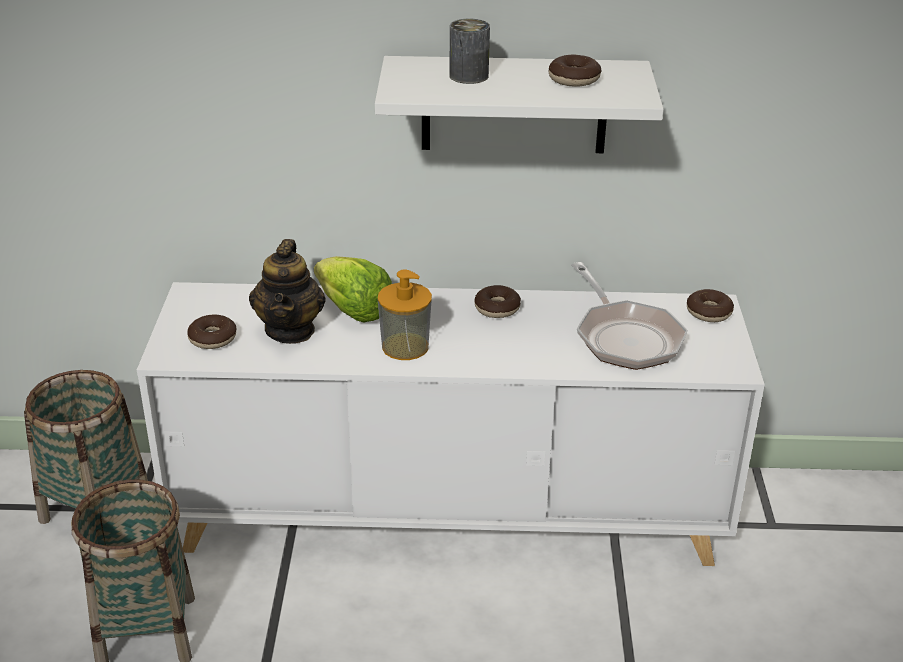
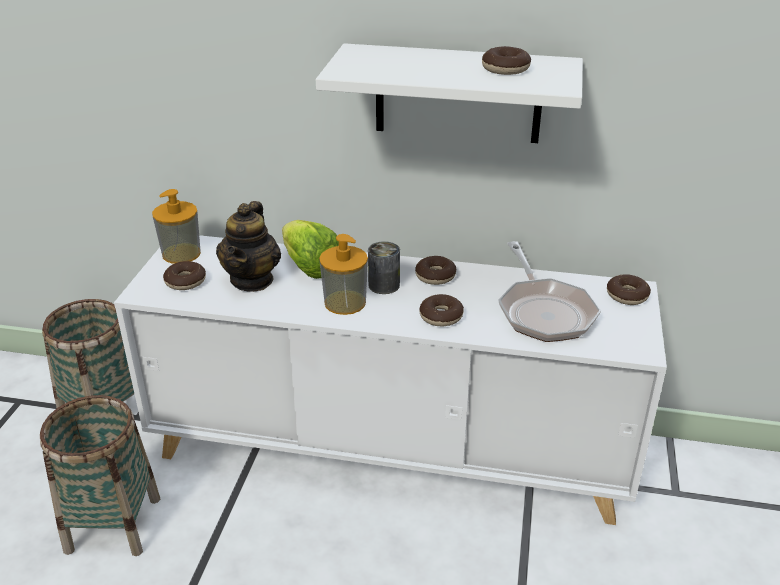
camera: 10 degrees right, 0 degrees up
can [449,19,490,84] -> can moved to [368,241,400,294]
none -> soap dispenser [152,189,201,264]
none -> donut [419,294,464,326]

